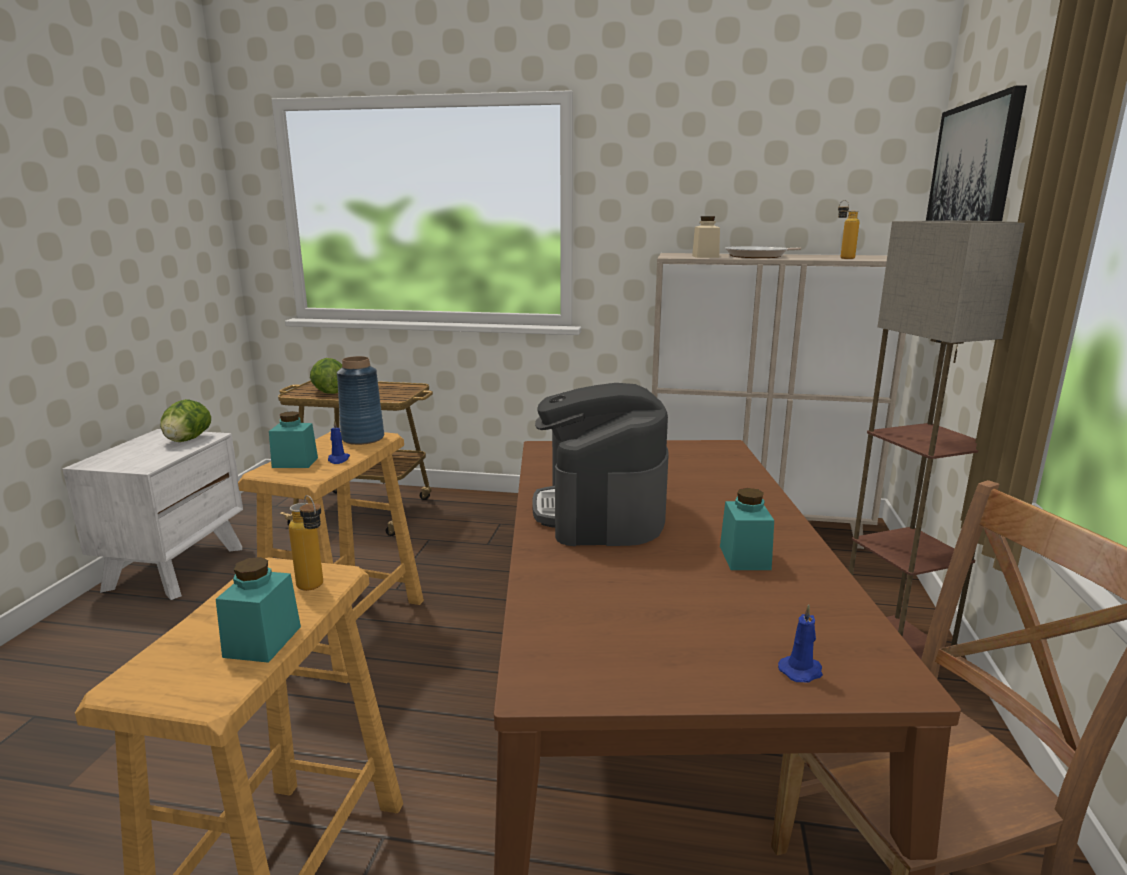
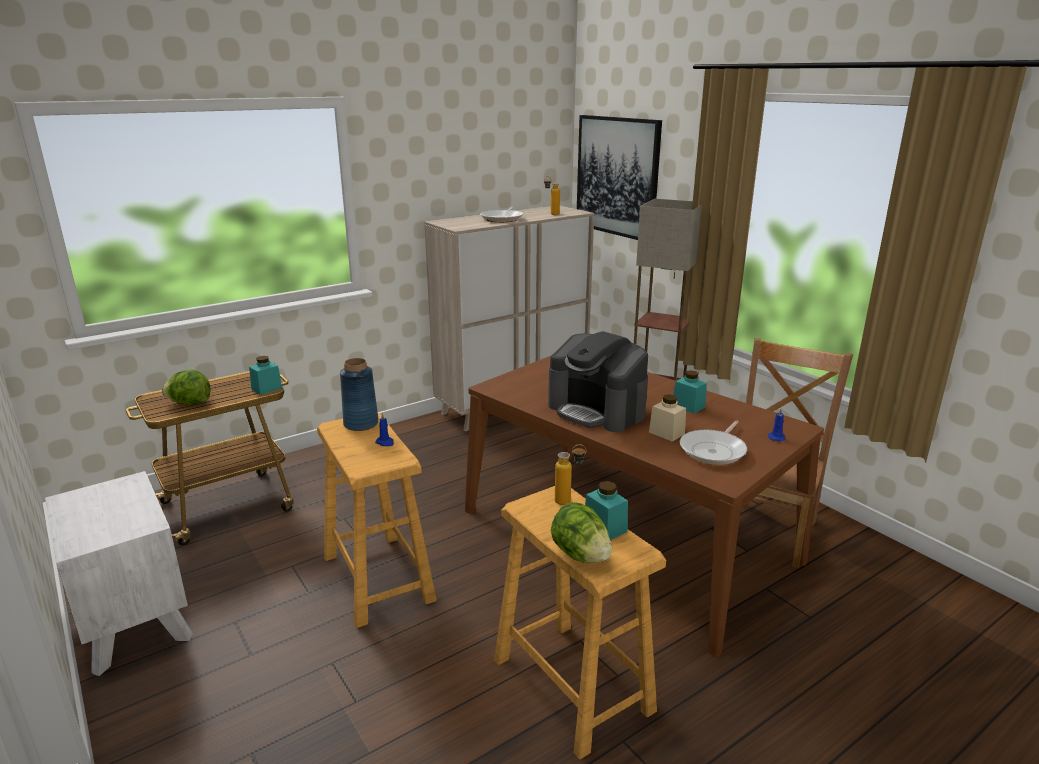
camera: 45 degrees left, 5 degrees up
lettuce [160,399,211,442] -> lettuce moved to [551,502,612,563]
turquoise jar [269,411,318,468] -> turquoise jar moved to [249,356,282,395]
beige jar [692,216,720,258] -> beige jar moved to [649,394,686,442]
none -> frying pan [680,420,747,465]

